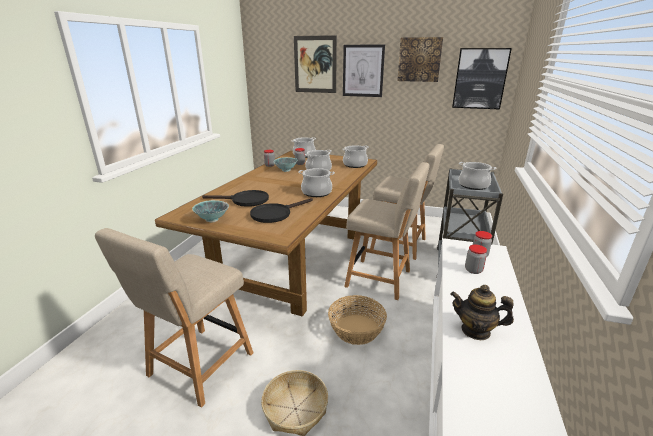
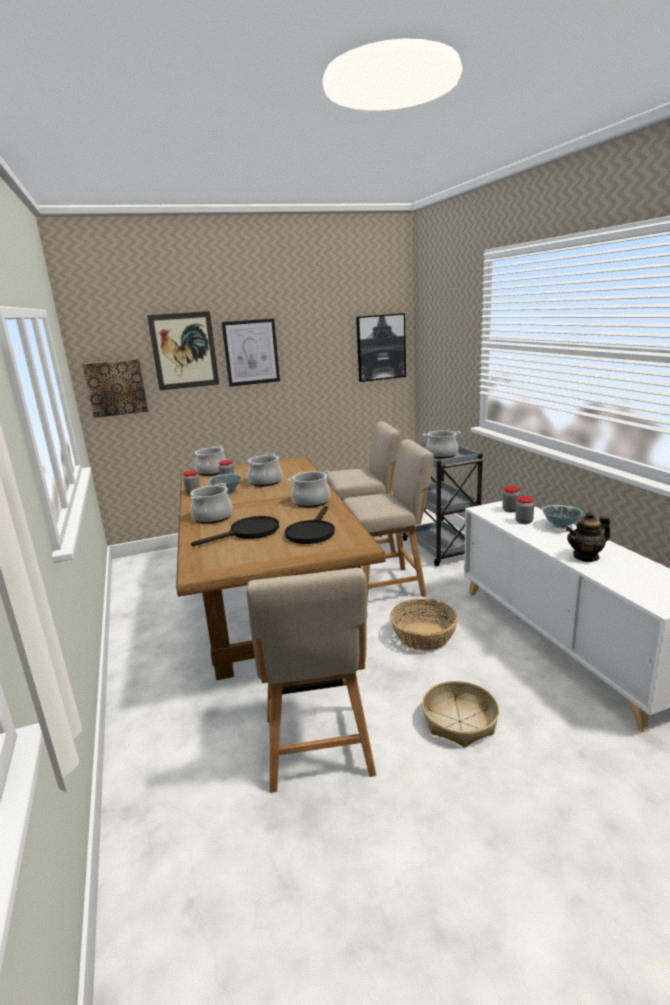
camera: 35 degrees left, 5 degrees down
bowl [192,200,229,222] -> bowl moved to [542,505,583,529]
cooking pot [342,145,369,168] -> cooking pot moved to [190,483,233,524]
picture [397,37,443,82] -> picture moved to [83,359,148,418]

